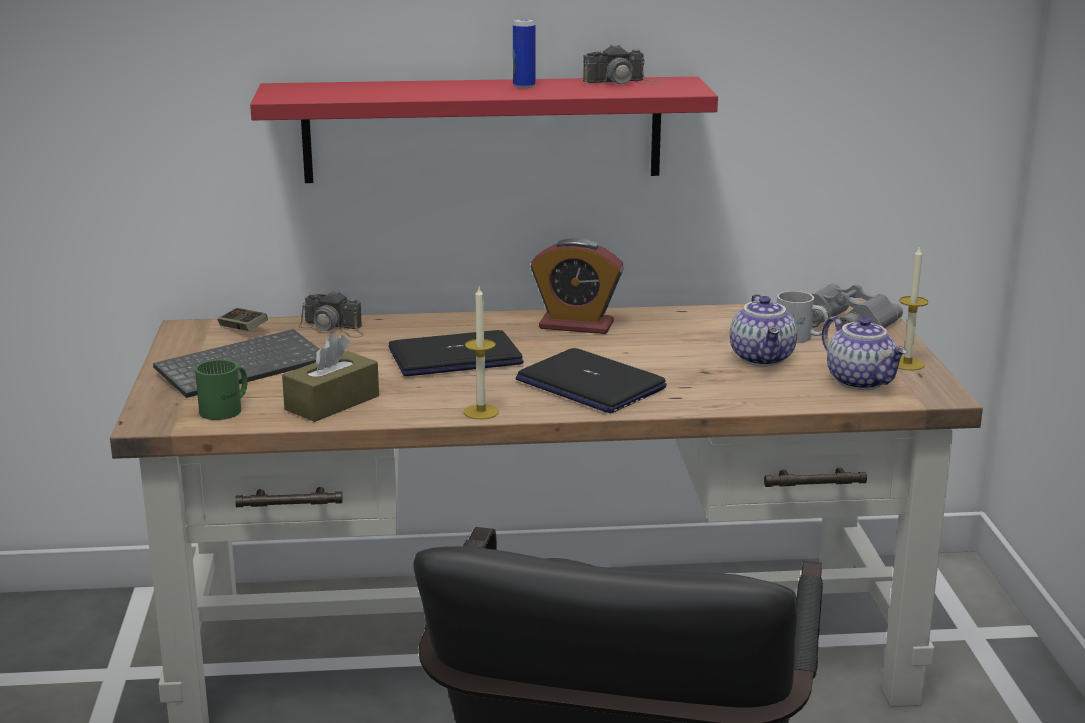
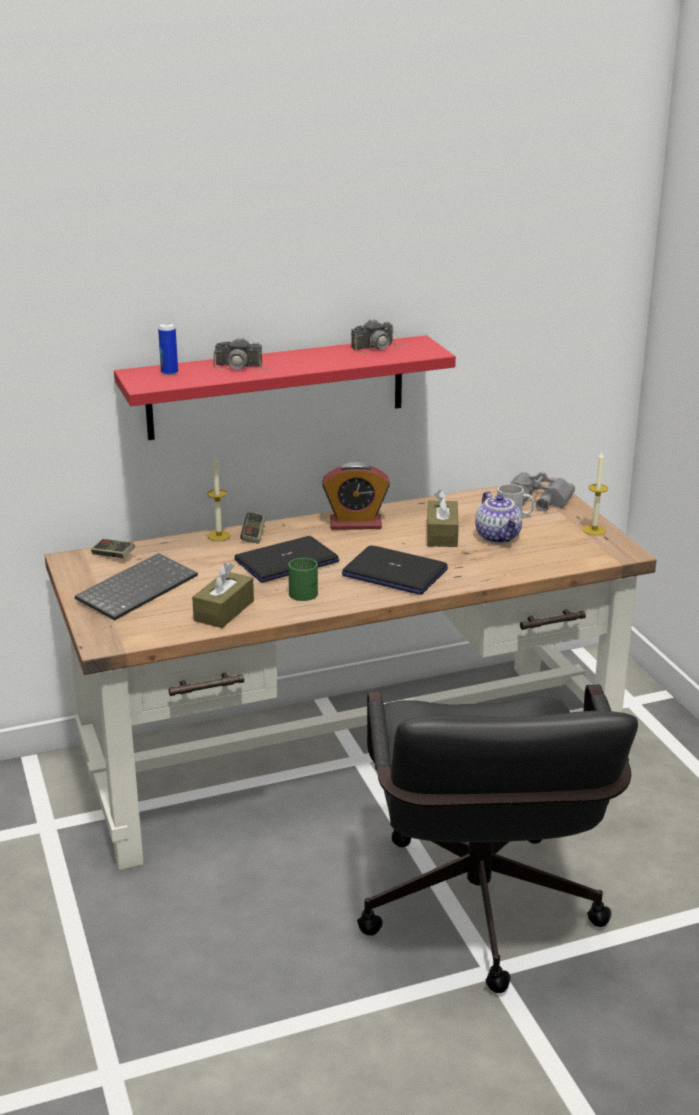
camera: 15 degrees left, 5 degrees up
green mug [195,360,247,420] -> green mug moved to [288,558,318,601]
camera [298,290,364,338] -> camera moved to [213,337,270,372]
candle [463,286,499,419] -> candle moved to [207,457,231,541]
can [513,19,535,88] -> can moved to [158,323,178,375]
teapot [822,316,908,390] -> none
none -> game controller [241,512,266,544]
none -> brown tissue box [427,490,459,547]

